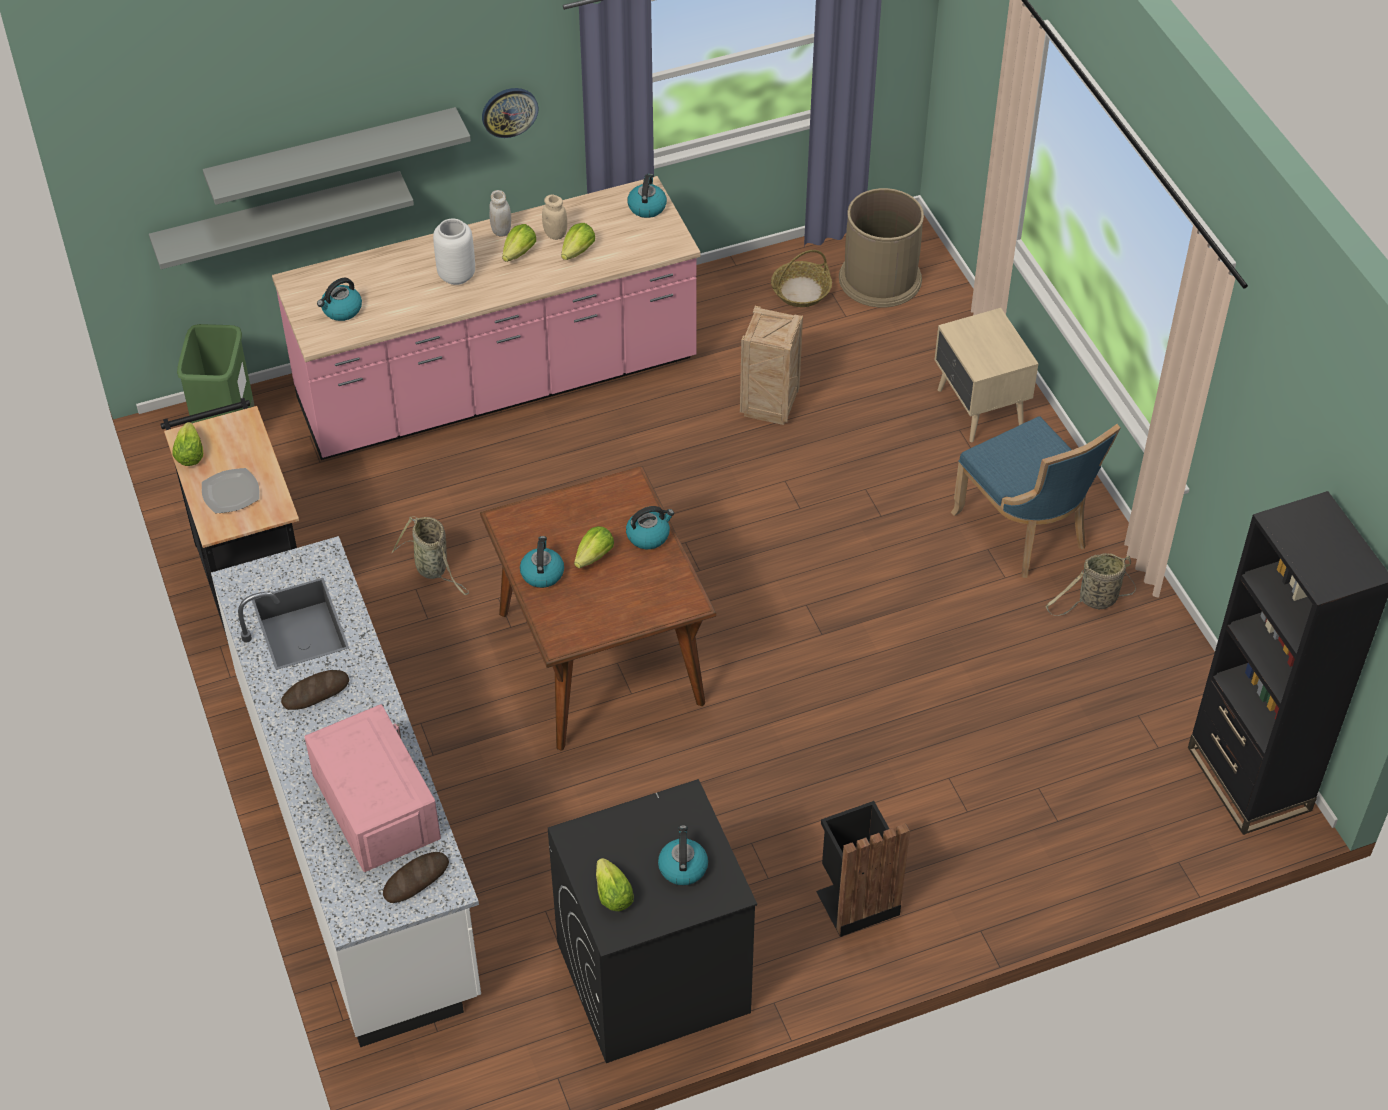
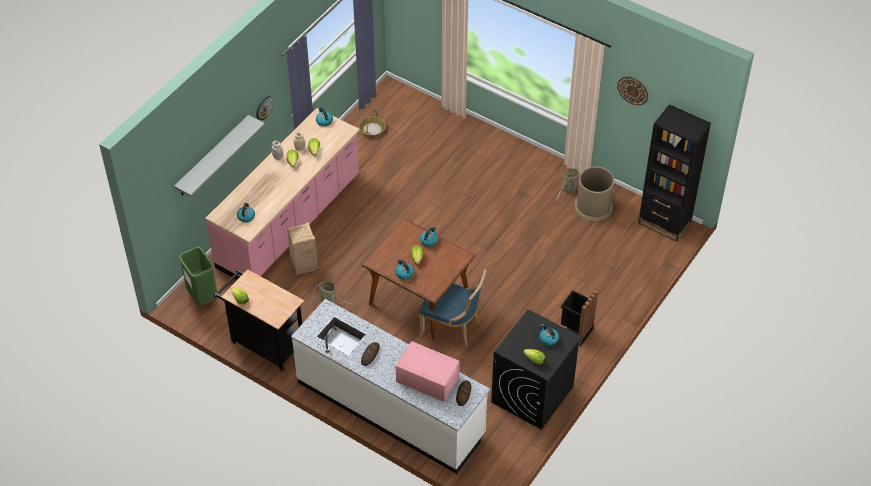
camera: 35 degrees left, 0 degrees up
grey shelf [149,171,414,269] -> none
plate [202,468,260,514] -> none
white vase [433,218,475,285] -> none
crate [740,306,803,425] -> crate moved to [287,222,318,275]
brown trash can [839,188,924,308] -> brown trash can moved to [574,167,614,221]
beige nightstand [935,308,1038,442] -> none
blue chair [951,416,1120,578] -> blue chair moved to [419,269,487,347]
none -> wall clock [617,77,648,105]

